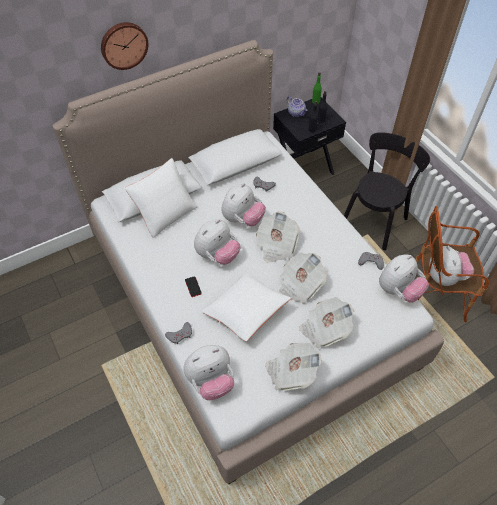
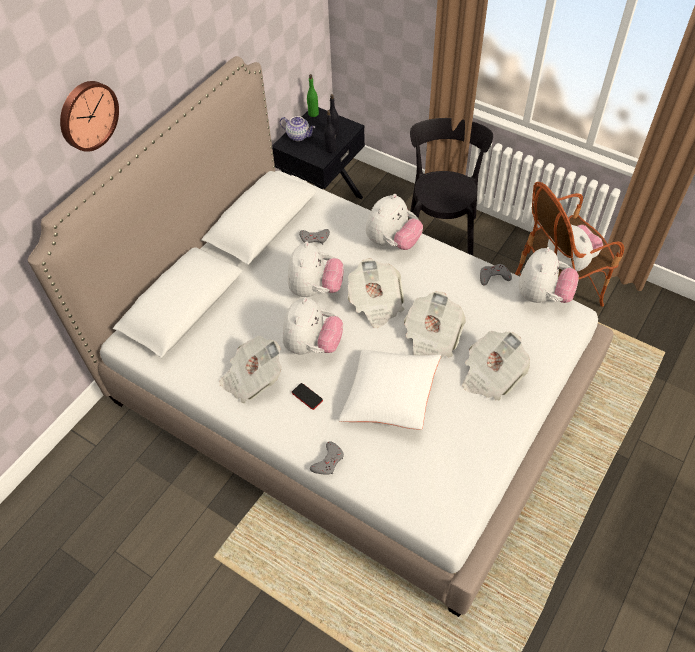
camera: 25 degrees left, 0 degrees up
white pillow [125,158,197,238] -> none
plush toy [184,345,234,400] -> plush toy moved to [366,194,423,250]
newspaper [265,343,322,391] -> newspaper moved to [219,336,282,404]

